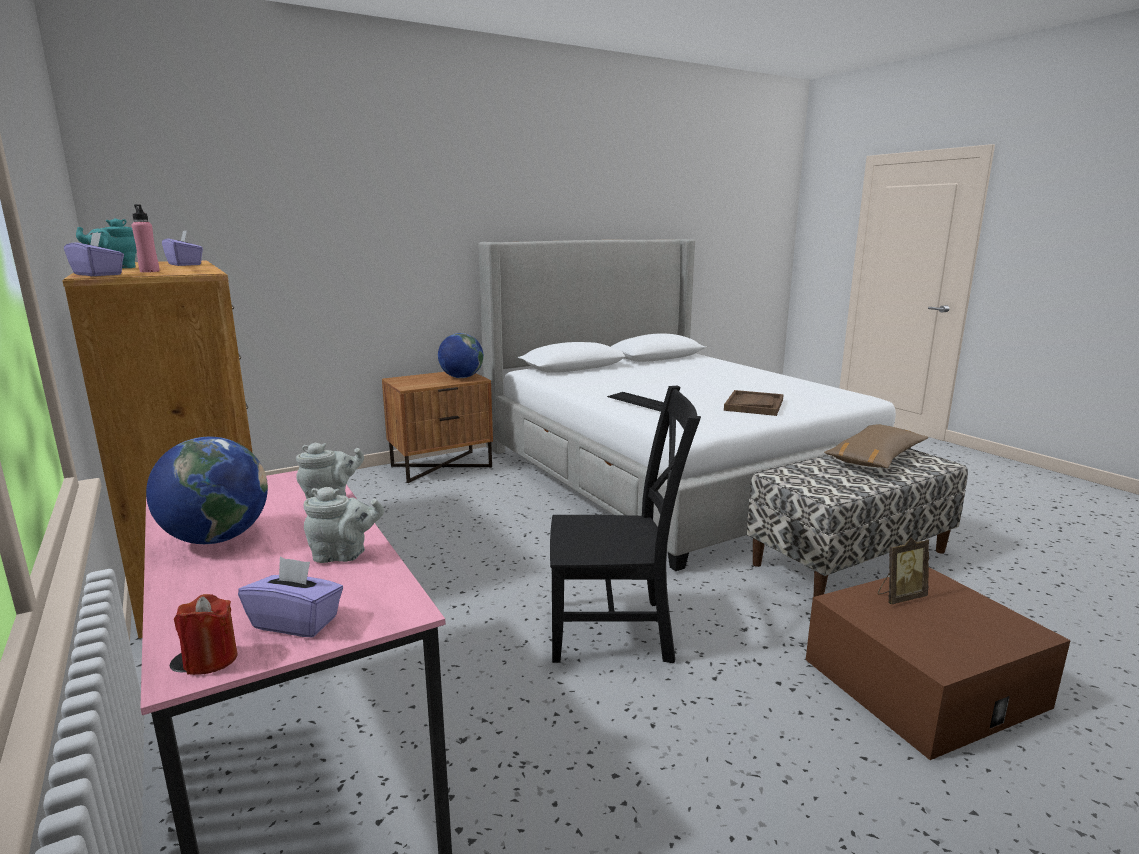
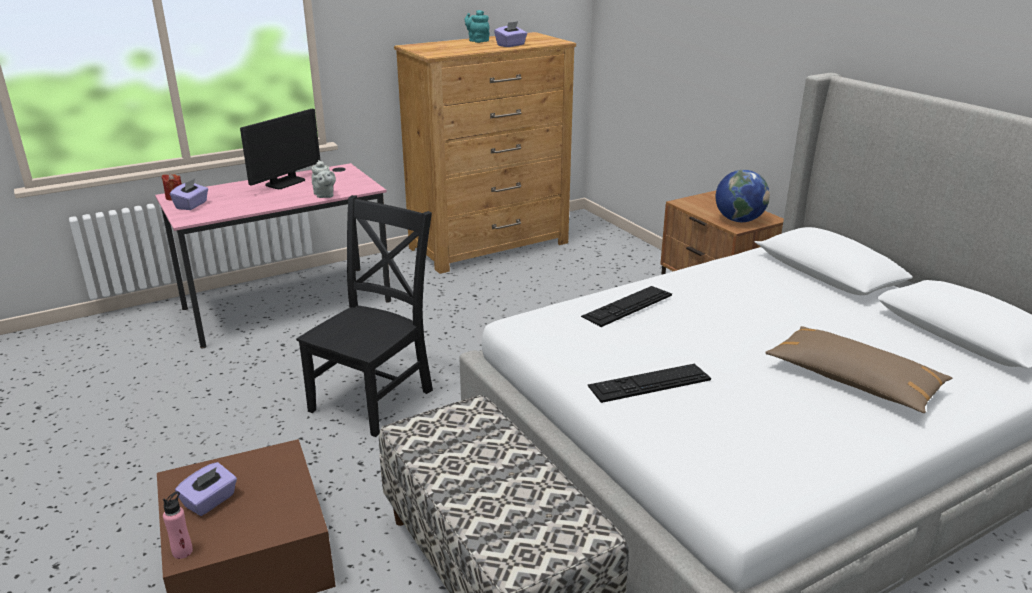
camera: 90 degrees right, 10 degrees up
purple tissue box [64,233,124,276] -> purple tissue box moved to [175,462,237,516]
pink bottle [132,204,160,272] -> pink bottle moved to [163,491,193,559]
globe [146,437,268,544] -> monitor [240,109,320,189]
grey teapot [304,487,384,563] -> none
black chair [550,385,701,663] -> black chair turned 150 degrees counterclockwise [296,195,433,437]
brown tray [724,390,784,416] -> keyboard [587,364,711,403]
brown pillow [824,424,928,468] -> brown pillow moved to [765,326,952,413]
picture frame [878,537,929,605] -> none

